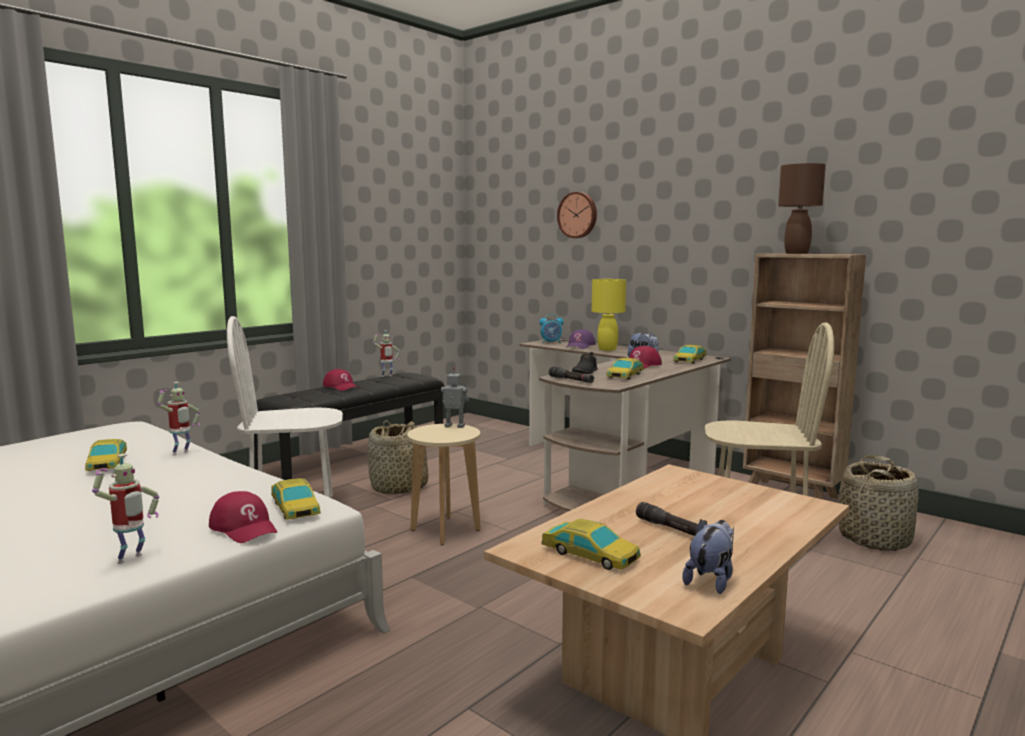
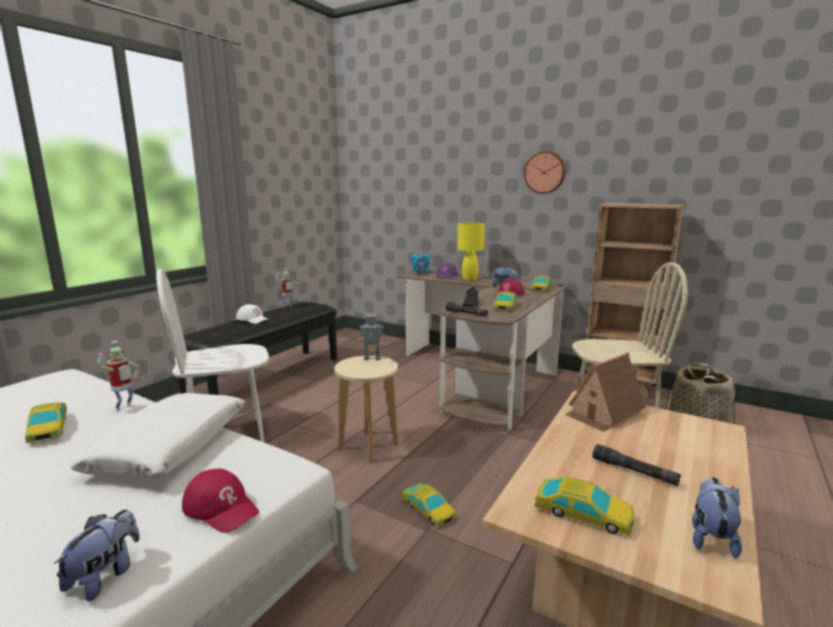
camera: 10 degrees left, 5 degrees up
toy robot [92,454,159,564] -> plush toy [54,510,140,601]
toy car [271,478,321,520] -> toy car moved to [402,483,457,527]
red cap [323,369,359,391] -> white cap [236,304,269,324]
basket [367,421,428,495] -> none
wall clock [557,192,597,238] -> wall clock moved to [524,151,566,194]
brown table lamp [778,163,826,254] -> none
none -> white pillow [70,393,245,479]
none -> toy house [565,353,646,432]

